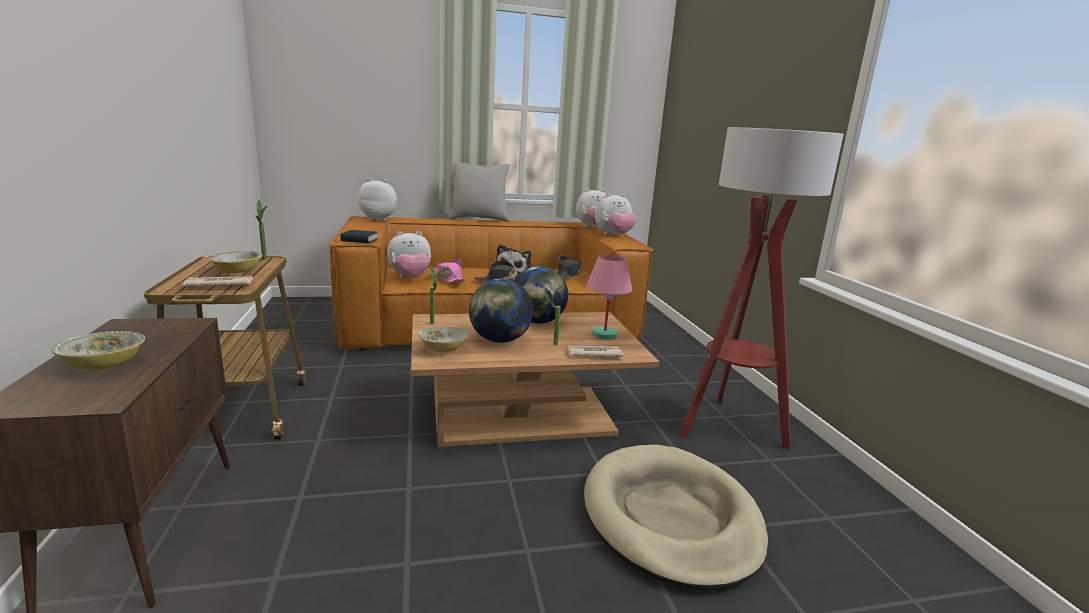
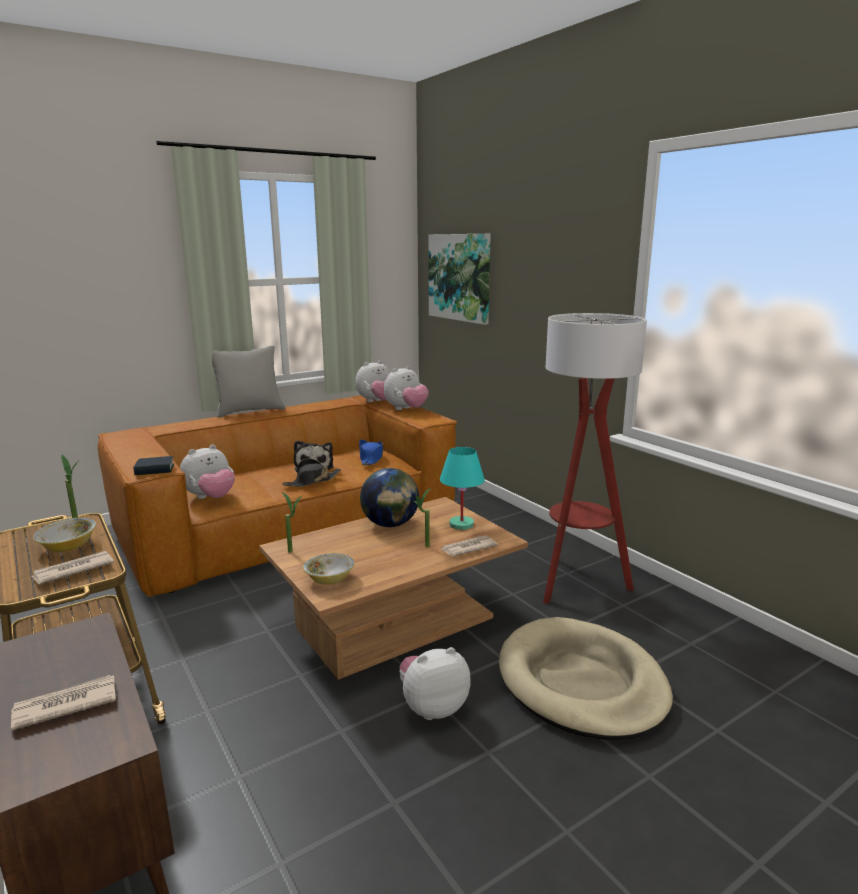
camera: 20 degrees left, 0 degrees up
bowl [51,331,145,370] -> newspaper [11,675,116,730]
plush toy [357,178,397,221] -> plush toy moved to [399,647,471,720]
pink hat [436,259,465,283] -> none
globe [469,279,533,343] -> none
black hat [558,255,582,278] -> blue hat [359,440,383,465]
pink table lamp [586,255,633,339] -> turquoise table lamp [440,447,485,530]
none -> picture [428,234,491,325]

